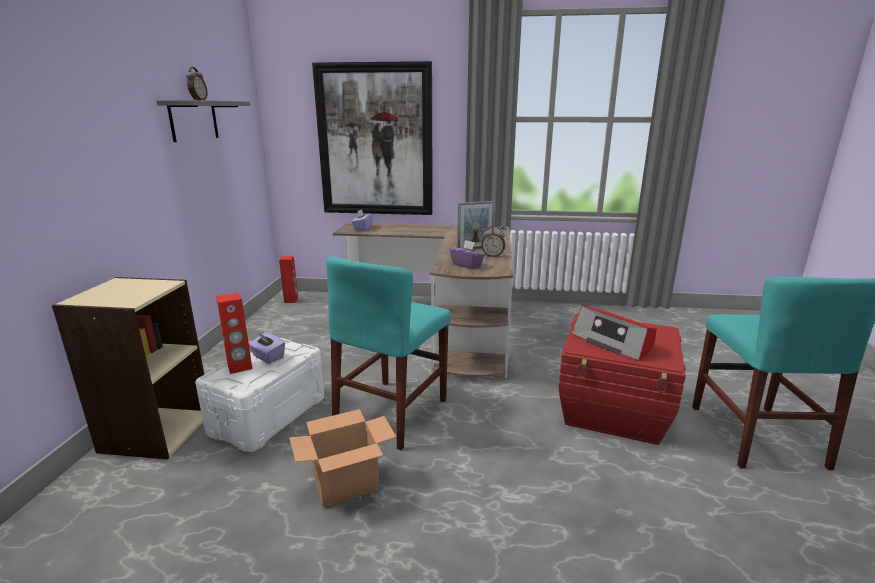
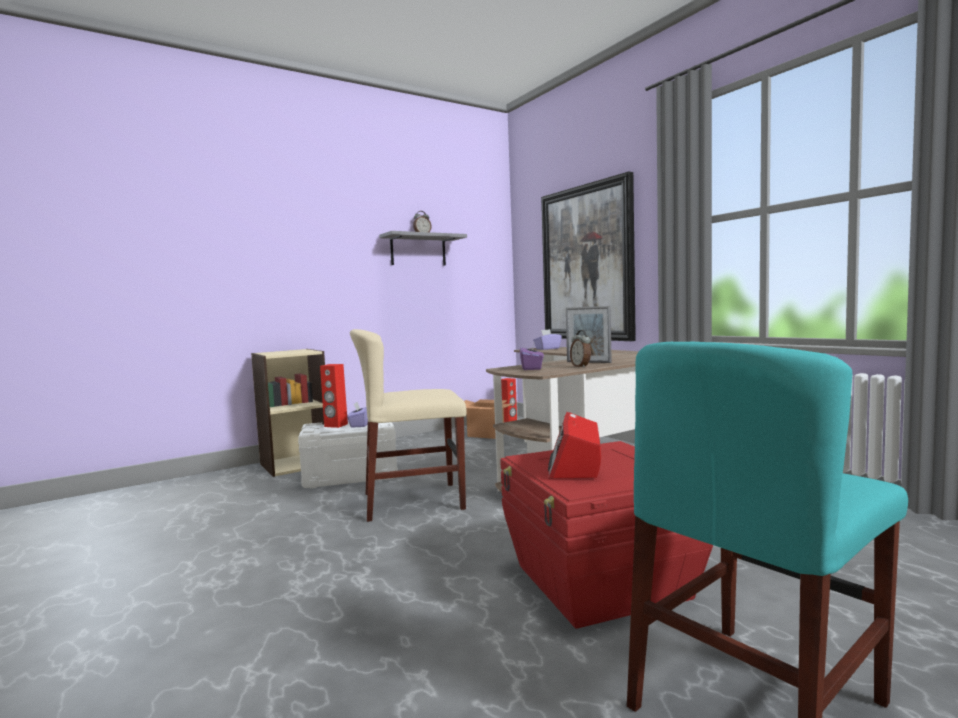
camera: 50 degrees right, 15 degrees down
cardboard box [289,409,396,507] -> cardboard box moved to [464,399,512,439]
turquoise chair [326,256,451,450] -> beige chair [350,329,467,522]

